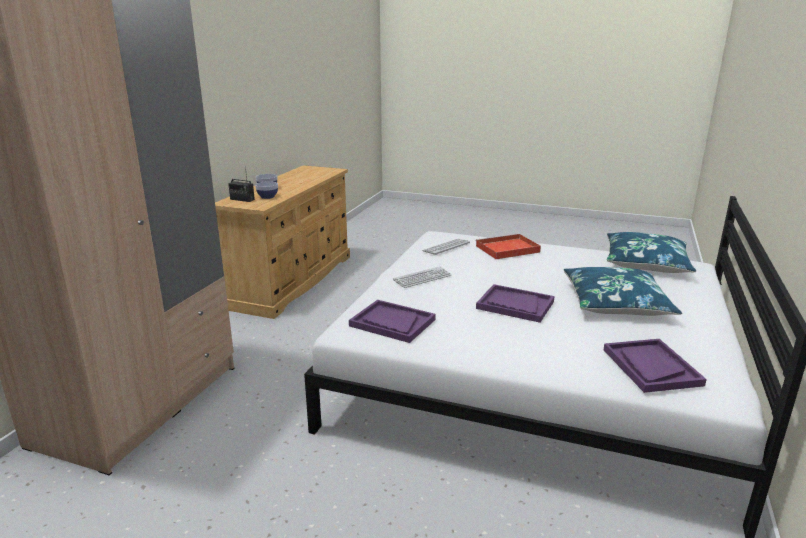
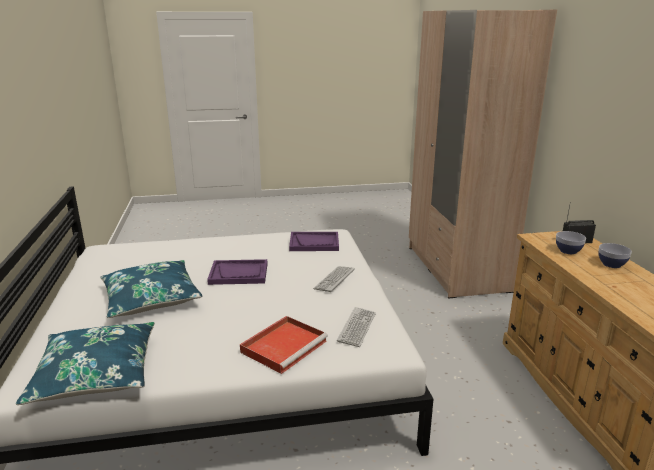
camera: 150 degrees right, 0 degrees up
purple tray [604,339,707,393] -> none

